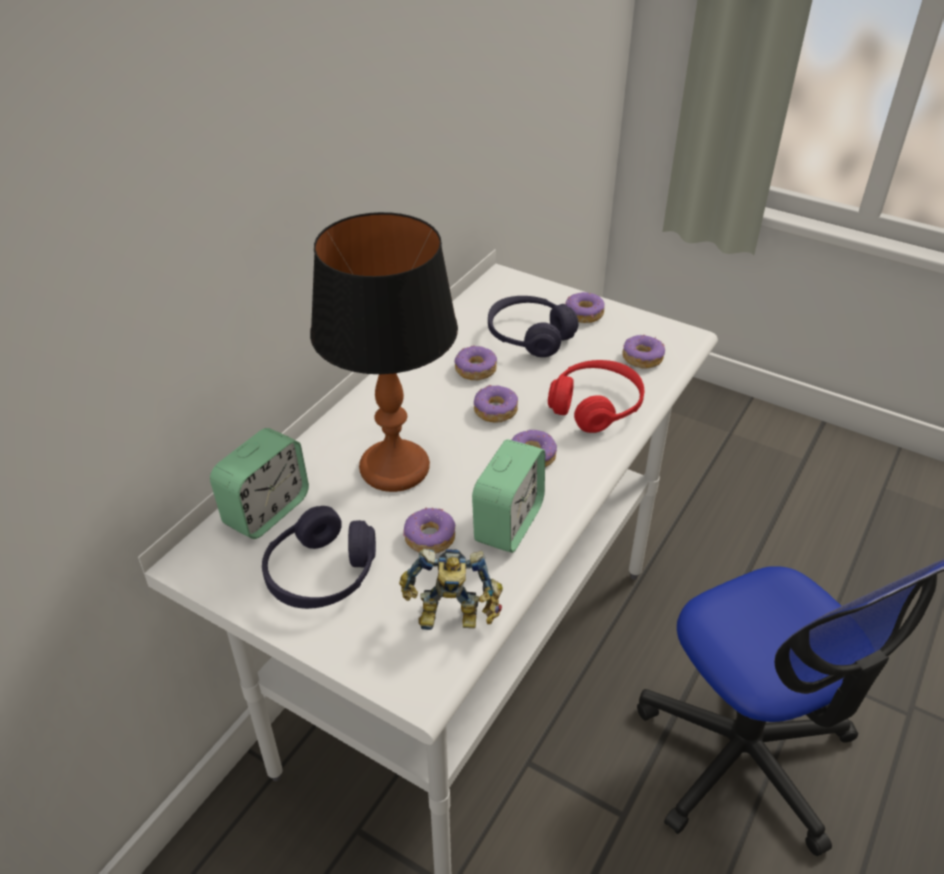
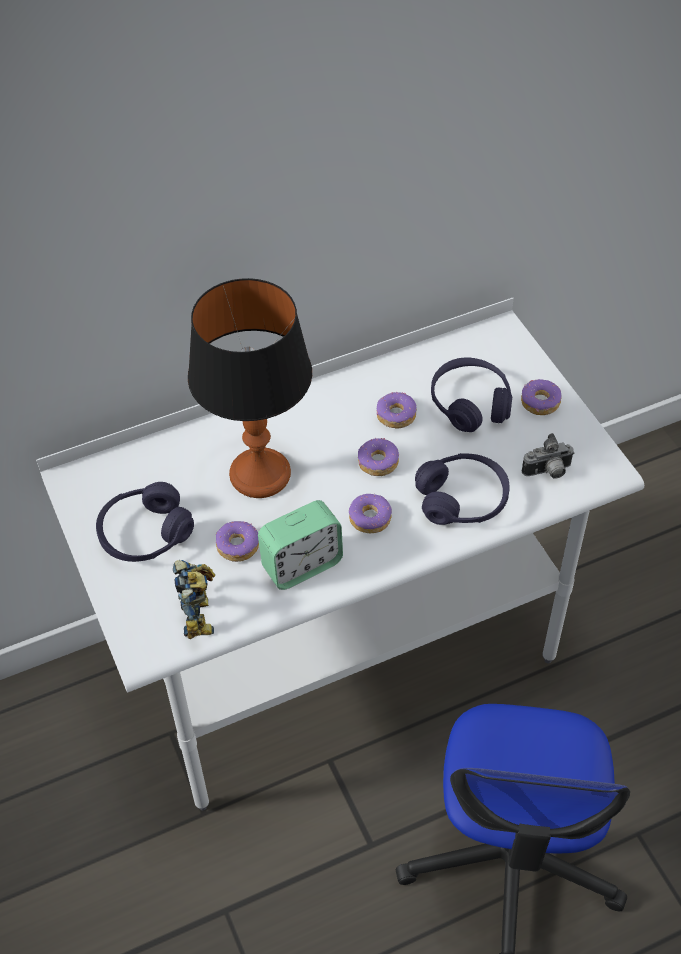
camera: 35 degrees right, 10 degrees up
alarm clock [210,428,309,539] -> none
toy robot [399,549,503,630] -> toy robot turned 135 degrees counterclockwise [173,560,215,639]
red headphones [548,360,644,433] -> purple headphones [415,453,510,525]
donut [622,335,665,369] -> camera [522,433,575,479]

